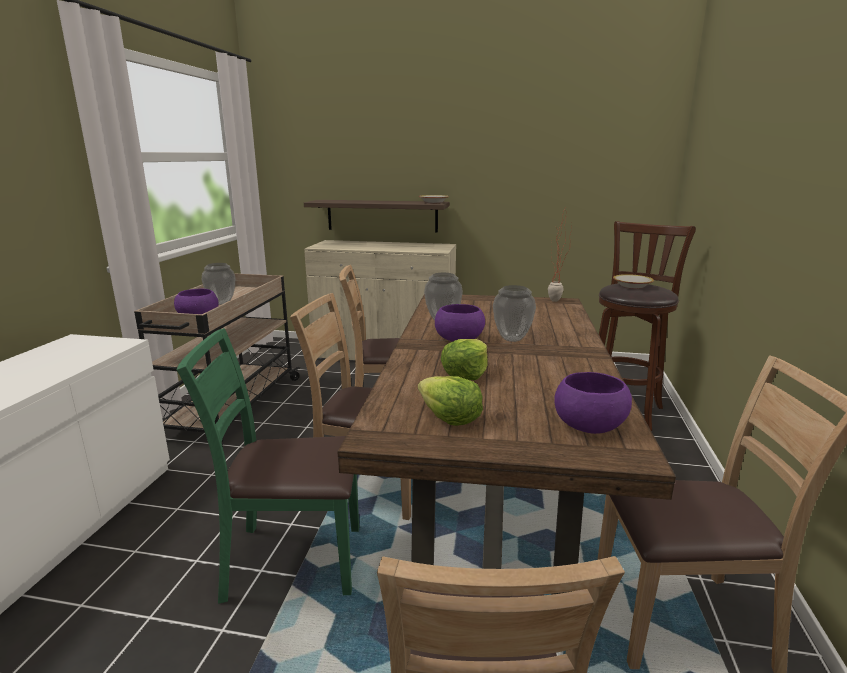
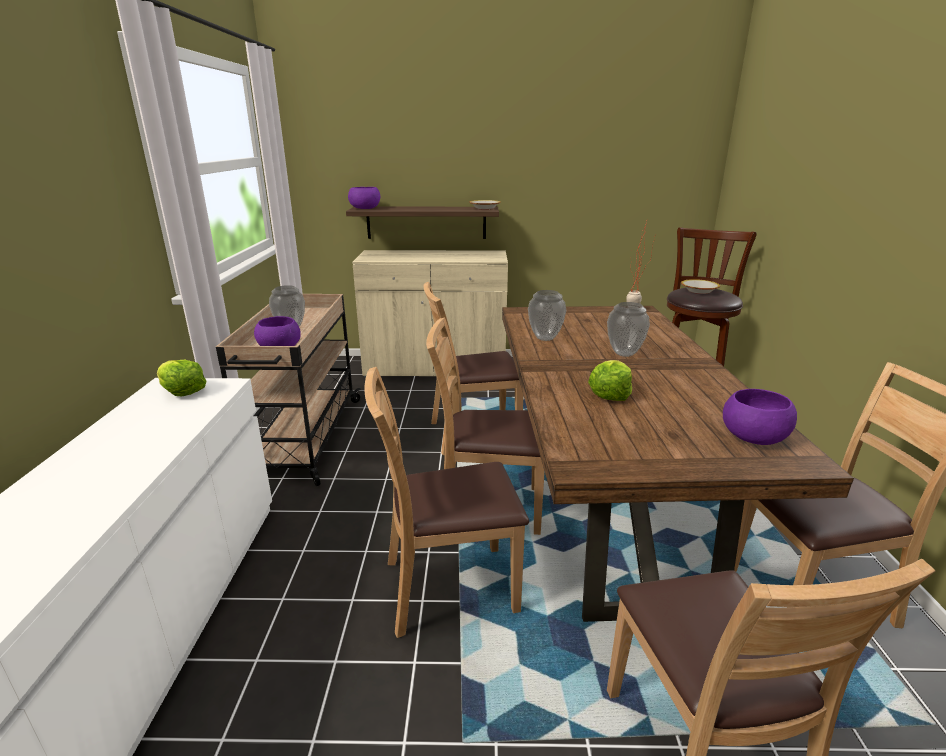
camera: 10 degrees left, 5 degrees up
green chair [177,328,359,604] -> brown chair [365,367,529,638]
lettuce [418,376,483,426] -> lettuce moved to [157,360,207,396]
purple bowl [435,304,485,342] -> purple bowl moved to [348,187,380,209]

